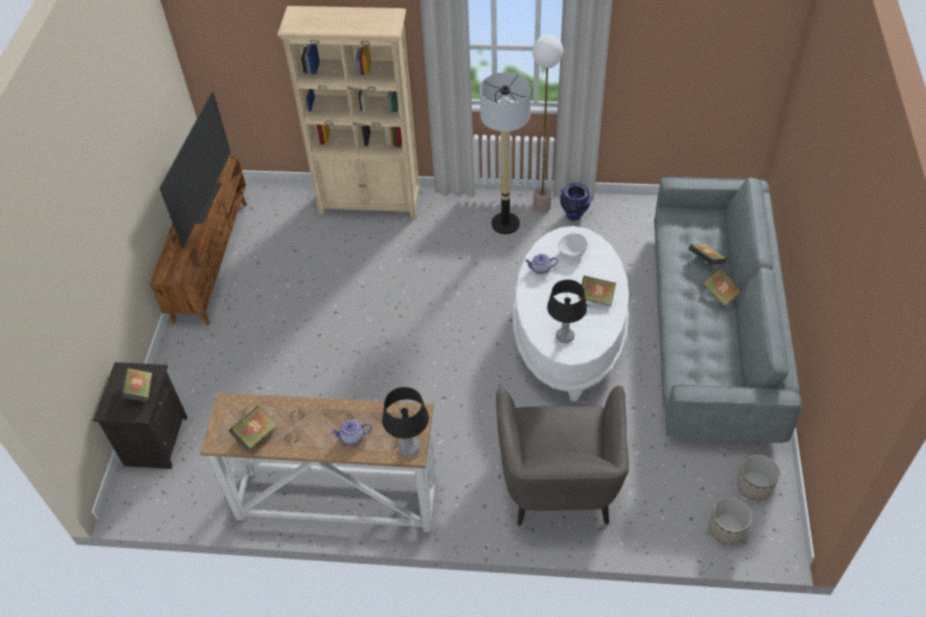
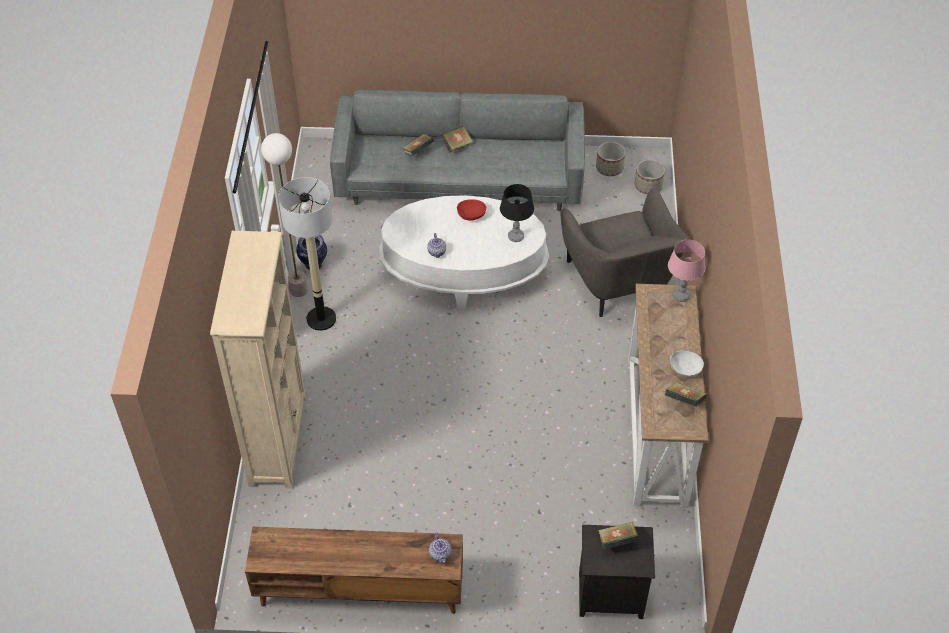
camera: 95 degrees left, 0 degrees up
television [160,92,231,248] -> none
teapot [330,420,372,445] -> teapot moved to [429,532,452,564]
black table lamp [382,387,429,457] -> pink table lamp [668,240,706,302]
grey armchair [496,386,629,526] -> grey armchair turned 75 degrees clockwise [560,188,688,317]
white bowl [558,233,587,259] -> white bowl moved to [670,351,704,377]
book [578,275,616,306] -> red bowl [457,199,486,221]

